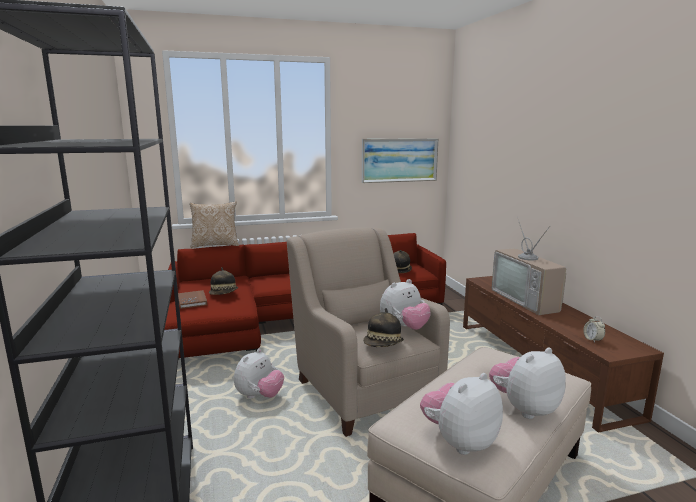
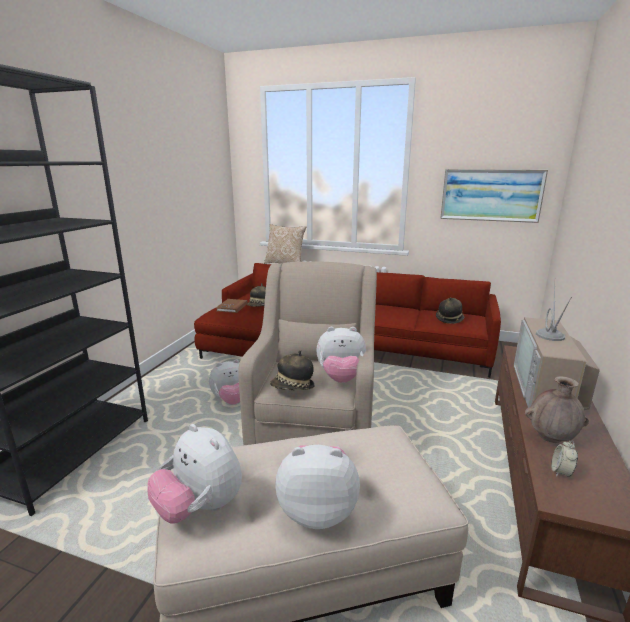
camera: 35 degrees right, 5 degrees up
plush toy [420,373,503,455] -> plush toy turned 135 degrees counterclockwise [147,424,242,524]
none -> brown vase [525,376,589,443]

